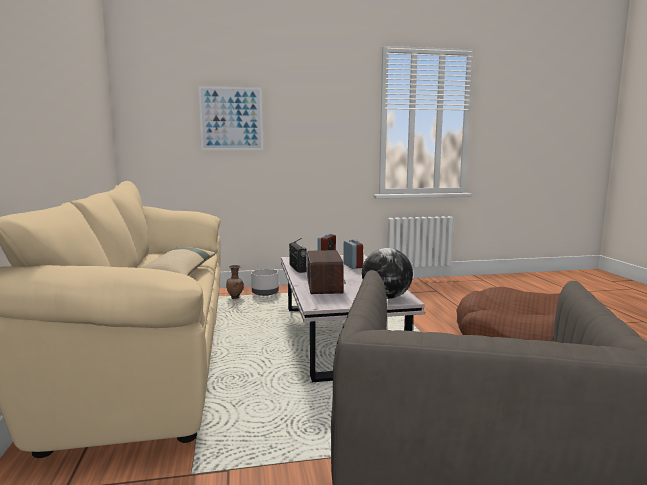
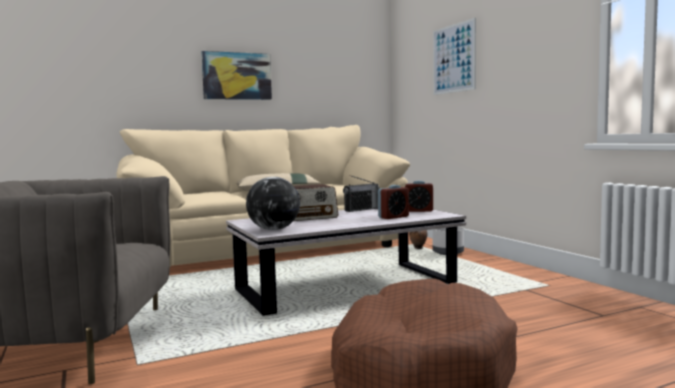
camera: 75 degrees right, 5 degrees down
none -> picture [201,51,272,100]

